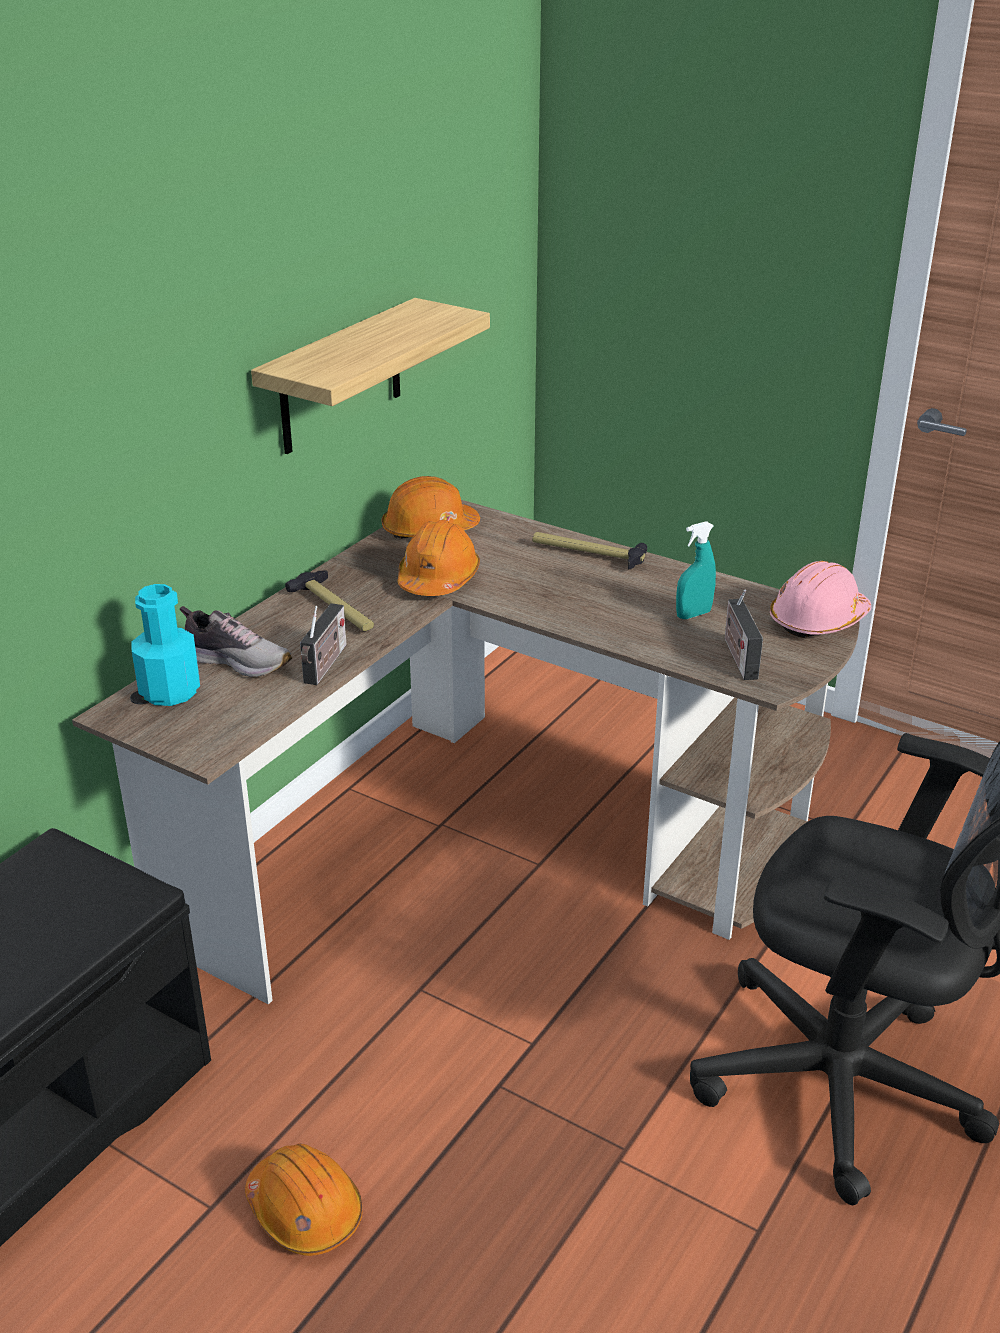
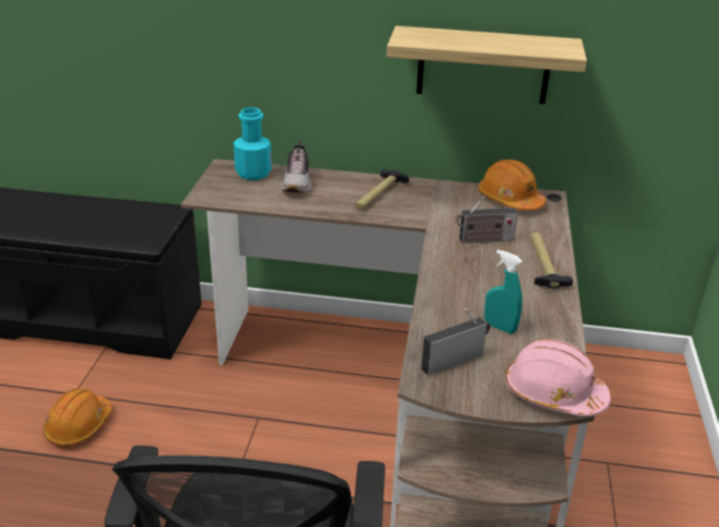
camera: 65 degrees right, 0 degrees up
radio [300,603,346,685] -> radio moved to [456,196,518,243]
orange hard hat [398,520,480,596] -> none

